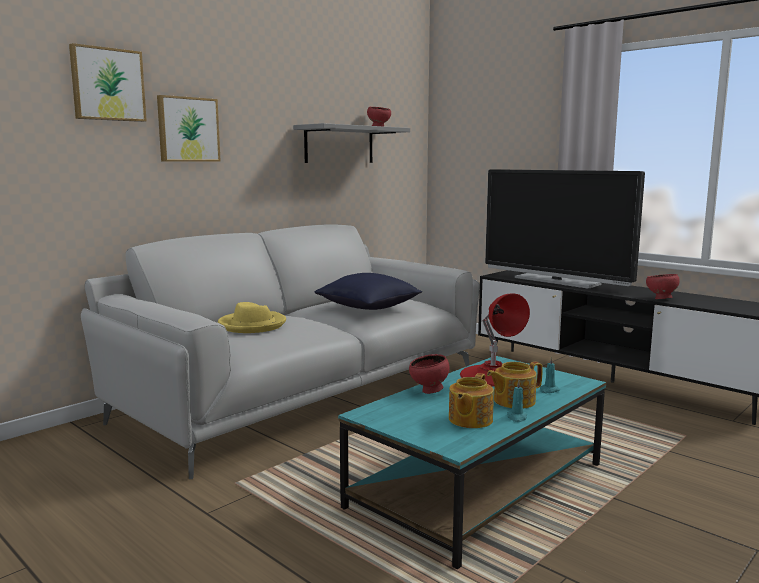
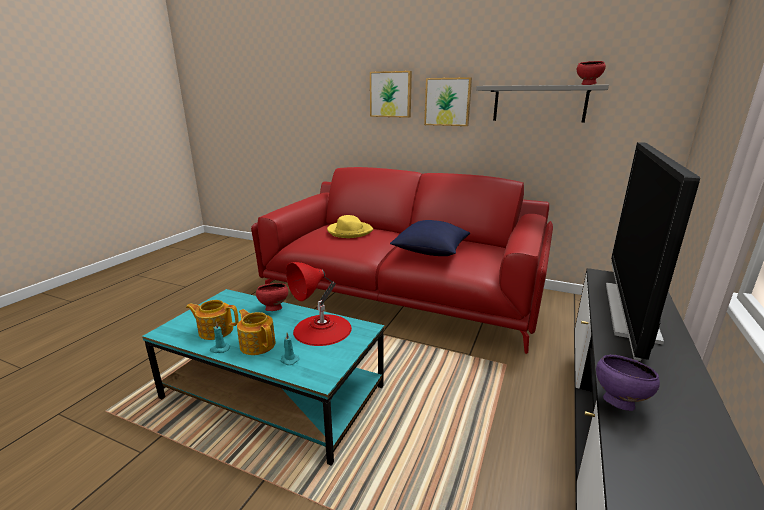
camera: 70 degrees right, 10 degrees up
picture [69,43,147,122] -> picture moved to [424,77,472,126]
grey sofa [81,224,480,479] -> red sofa [251,167,553,354]
red bowl [646,274,680,299] -> purple bowl [596,355,660,411]

